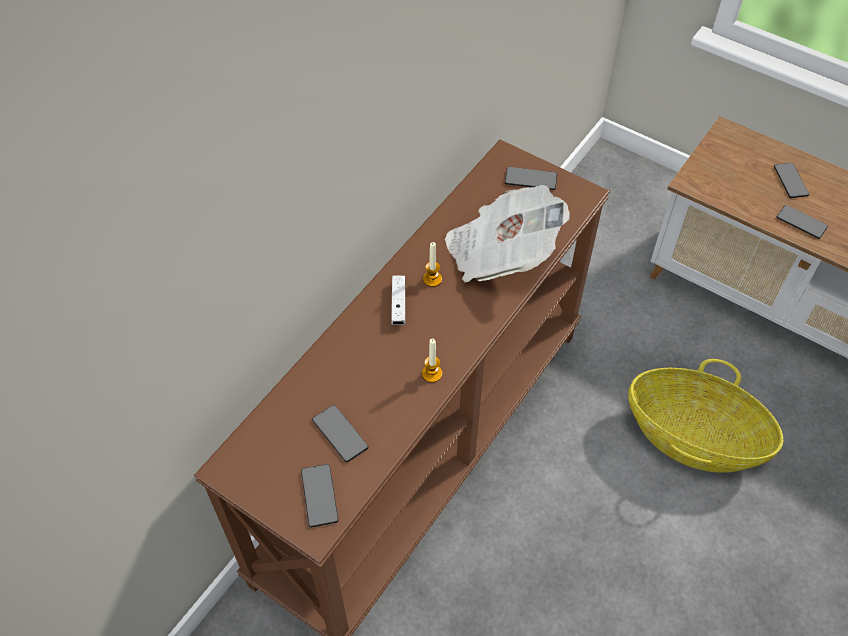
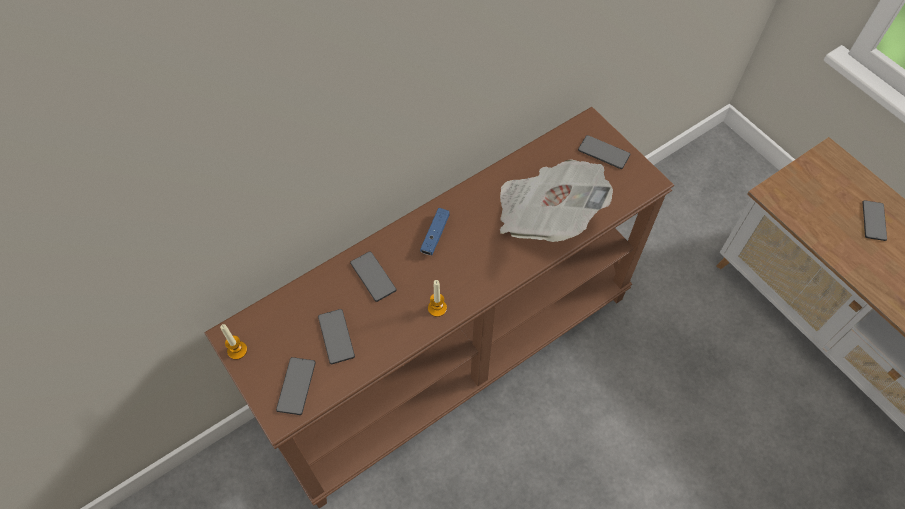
camera: 20 degrees right, 5 degrees up
white game controller [391,275,405,325] -> blue game controller [420,208,450,255]
candle [423,242,442,287] -> candle moved to [220,324,247,360]
basket [628,359,783,473] -> none
phone [777,205,828,239] -> phone moved to [350,251,397,302]

